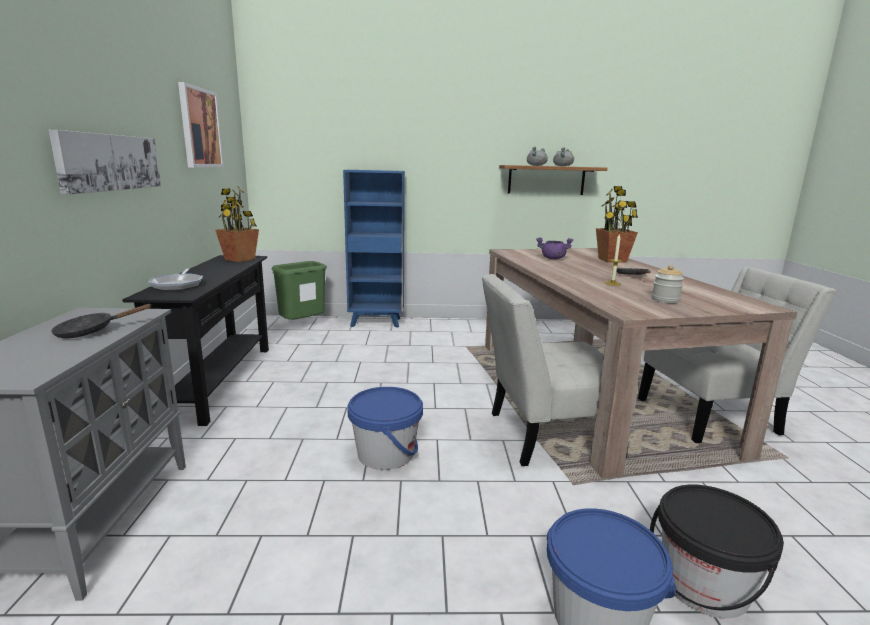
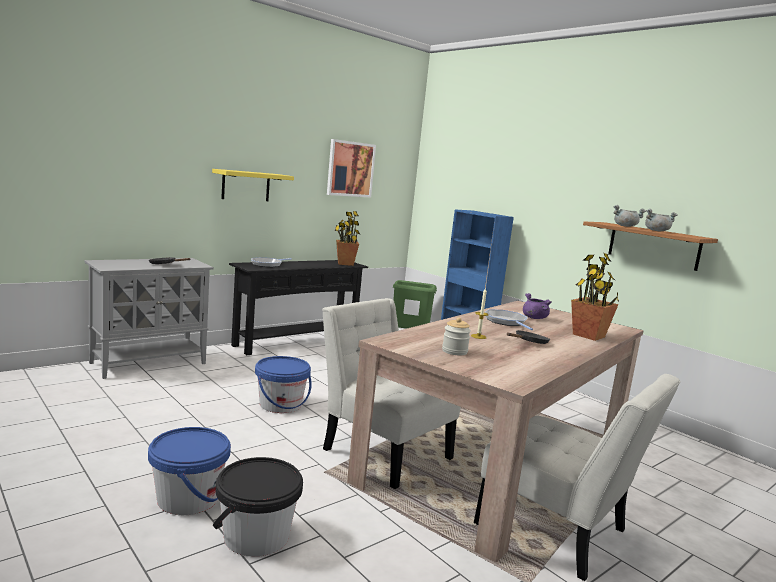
camera: 50 degrees right, 5 degrees down
picture [49,130,161,195] -> yellow shelf [212,169,294,201]
none -> frying pan [484,310,533,330]

